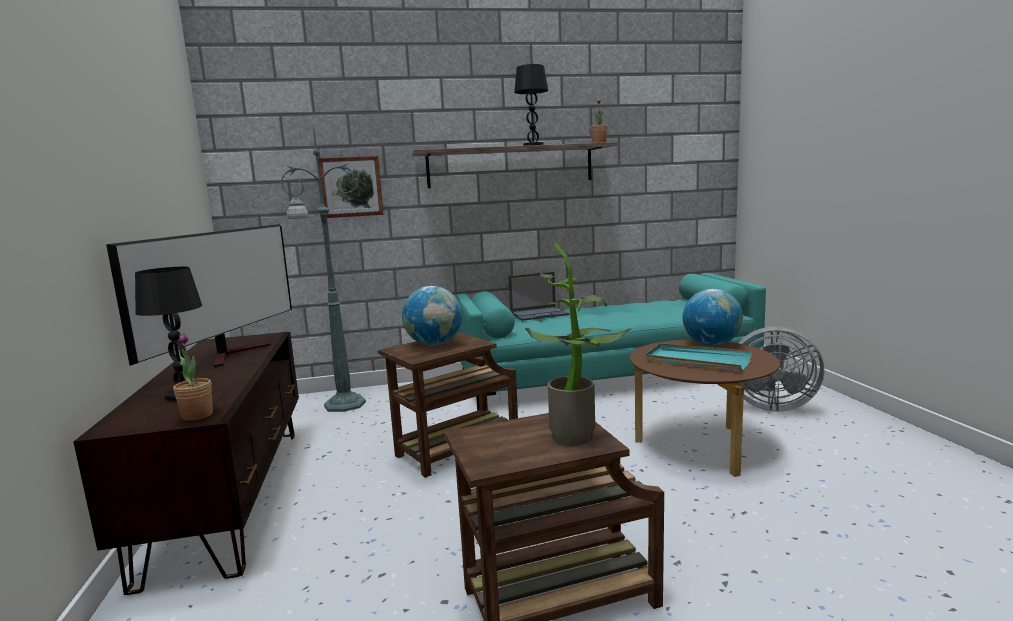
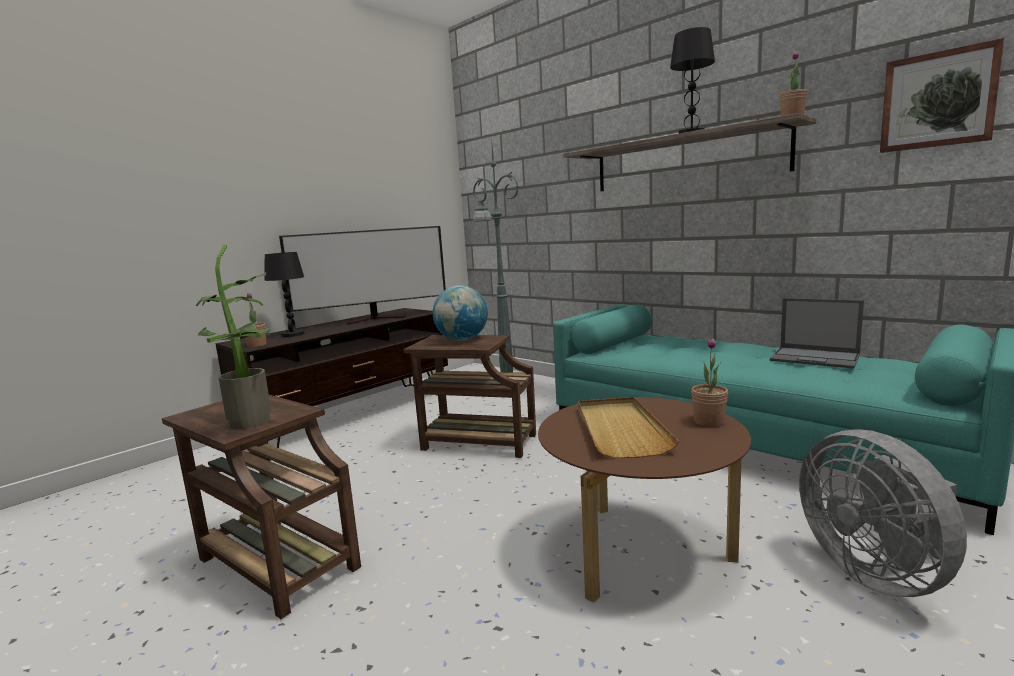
camera: 55 degrees right, 0 degrees up
picture [318,156,384,218] -> picture moved to [880,38,1004,153]
laptop [508,272,569,321] -> laptop moved to [770,298,864,369]
turquoise tray [645,343,753,371] -> beige tray [578,397,679,458]
globe [683,289,743,346] -> potted plant [691,338,728,427]

